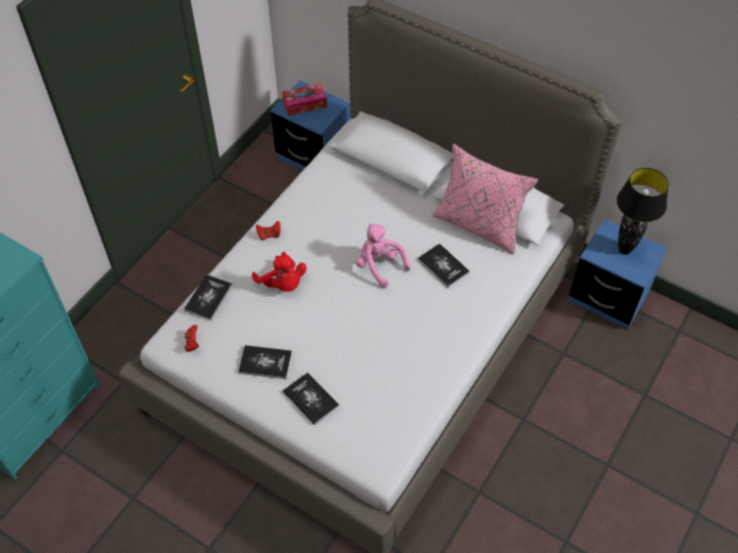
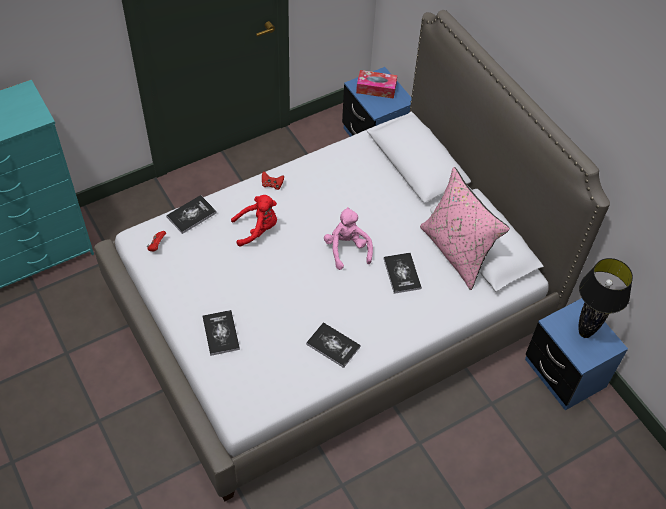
camera: 25 degrees right, 0 degrees up
book [238,345,292,379] -> book moved to [306,322,361,368]
red plush toy [252,252,306,292] -> red plush toy turned 90 degrees counterclockwise [231,195,277,246]

